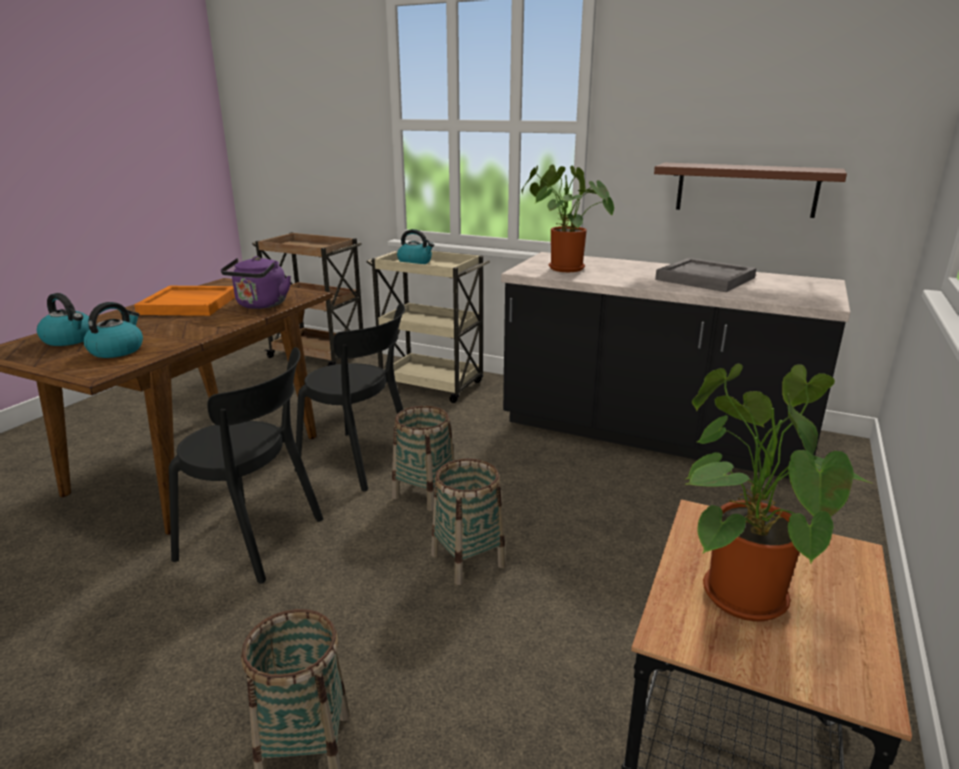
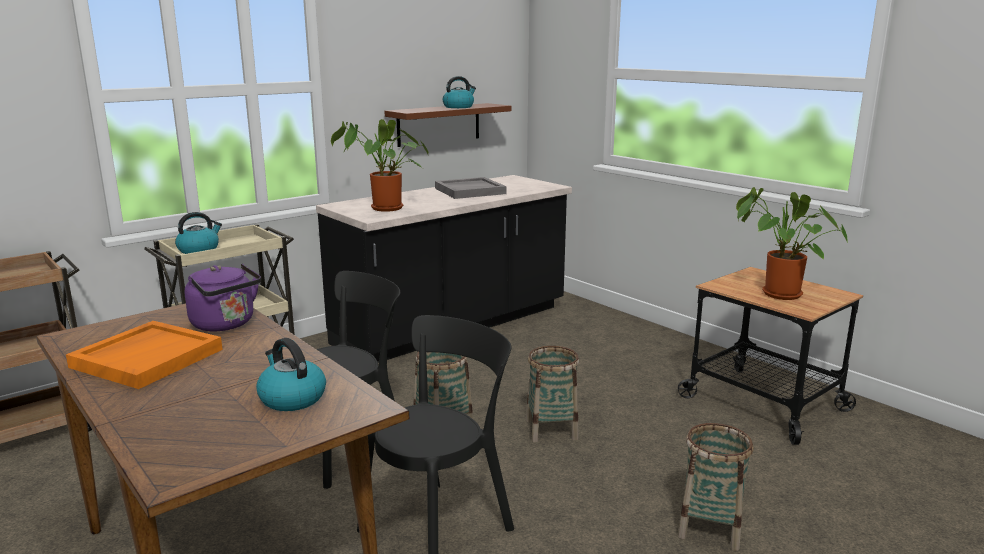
camera: 65 degrees left, 5 degrees down
kettle [37,293,89,346] -> kettle moved to [443,76,476,108]

